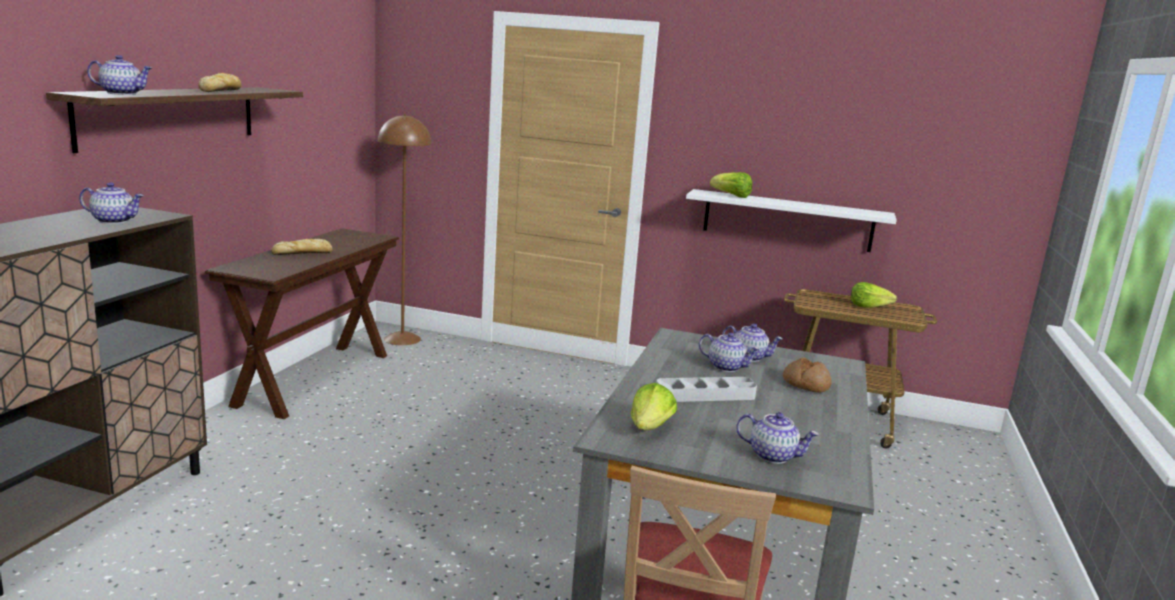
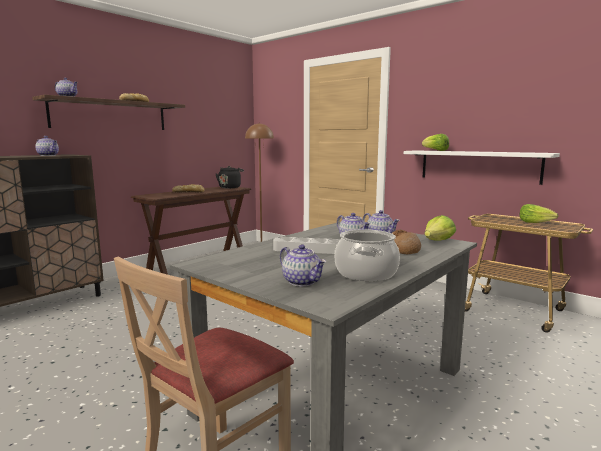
camera: 25 degrees right, 5 degrees down
lettuce [631,383,677,430] -> lettuce moved to [425,215,456,241]
none -> black kettle [215,166,244,188]
none -> cooking pot [335,229,400,281]

